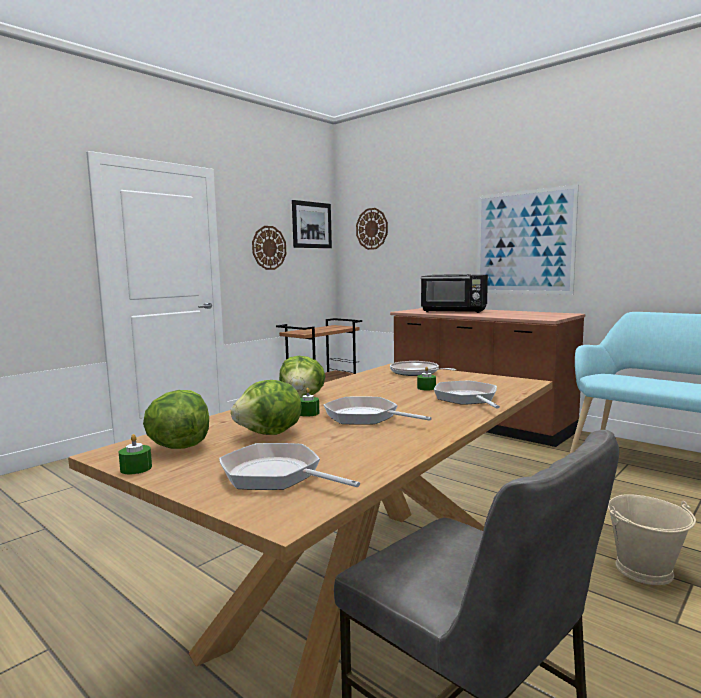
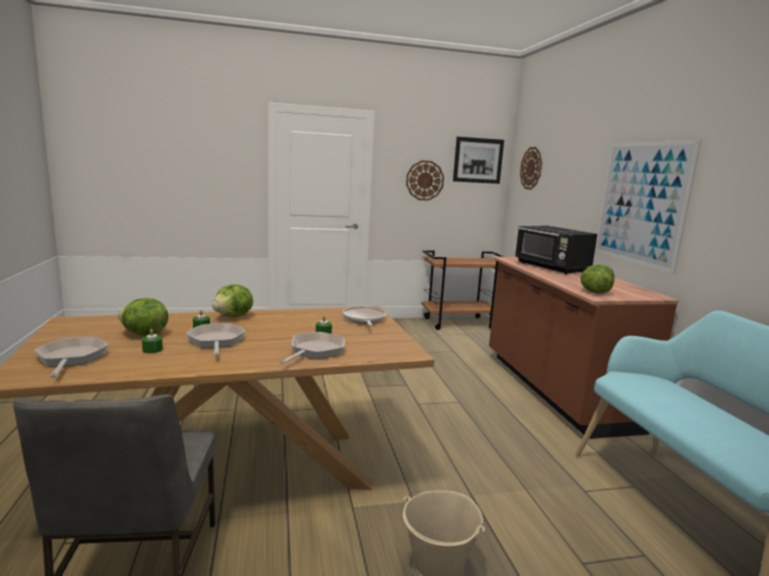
camera: 35 degrees right, 5 degrees up
green candle [119,434,152,474] -> green candle moved to [142,329,163,353]
lettuce [143,390,209,449] -> lettuce moved to [581,264,615,294]

